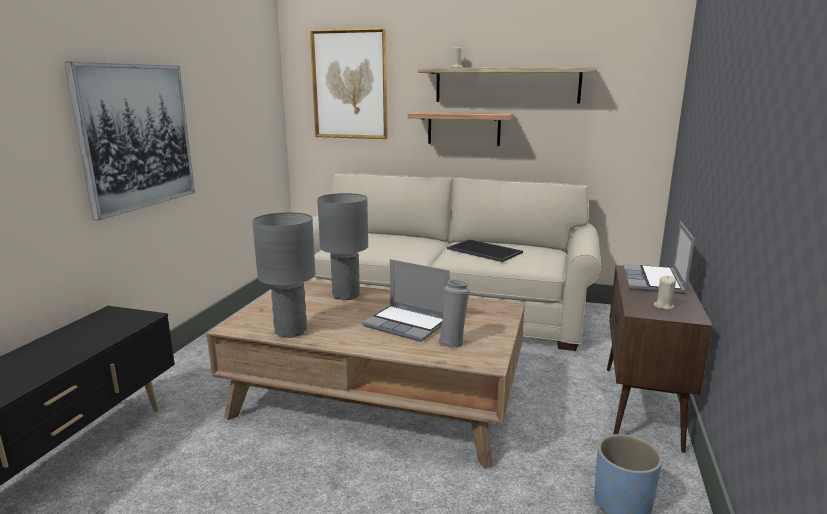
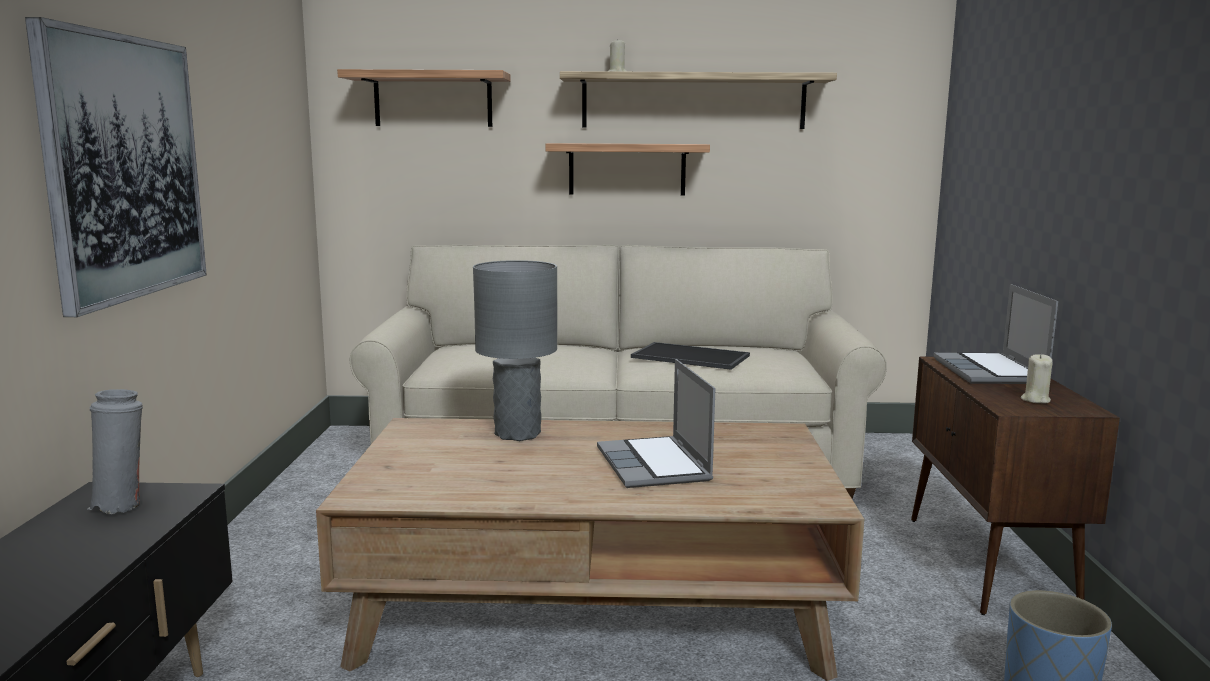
camera: 15 degrees left, 5 degrees down
grey table lamp [252,212,315,338] -> none
picture [310,28,388,139] -> shelf [337,69,511,127]
laptop [362,259,450,342] -> laptop turned 60 degrees clockwise [597,359,715,488]
grey vase [439,280,470,348] -> grey vase moved to [87,389,143,514]

